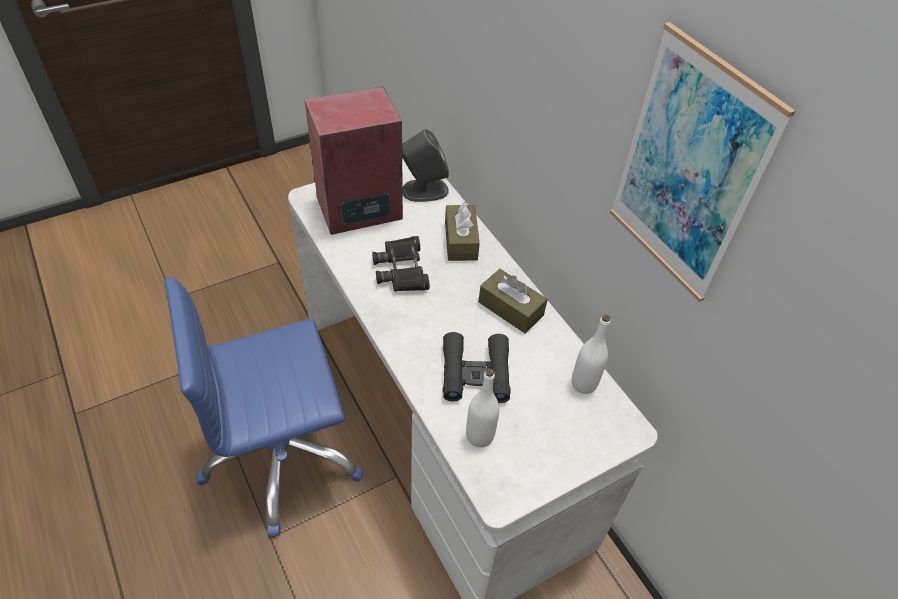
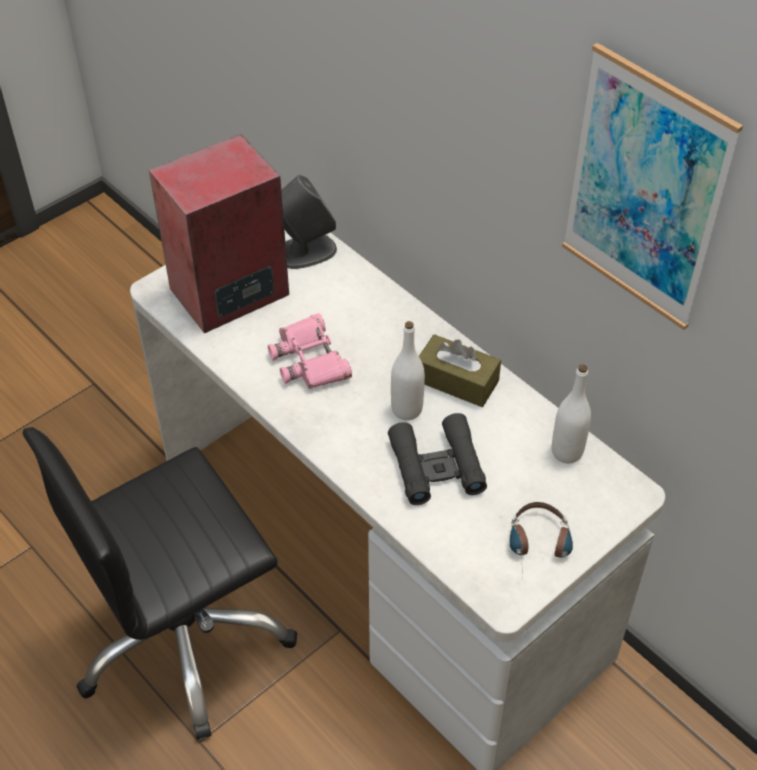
camera: 10 degrees left, 0 degrees up
blue office chair [164,277,364,536] -> black office chair [23,427,297,740]
black binoculars [372,236,430,292] -> pink binoculars [268,313,352,389]
brown tissue box [445,202,480,261] -> none
white bottle [466,369,499,447] -> white bottle moved to [391,321,425,420]
none -> headphones [510,502,573,574]

